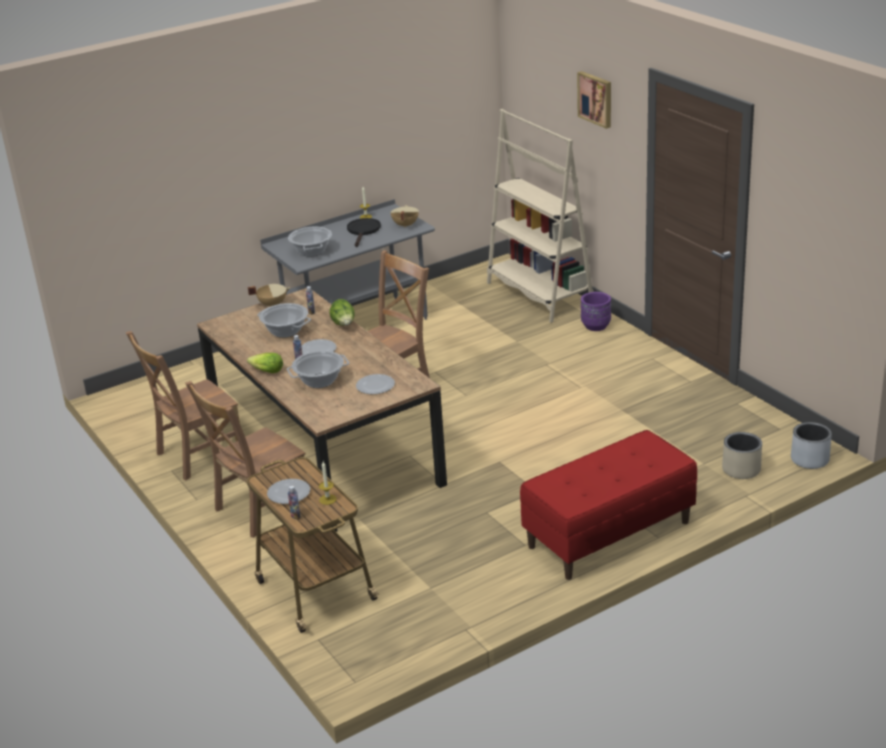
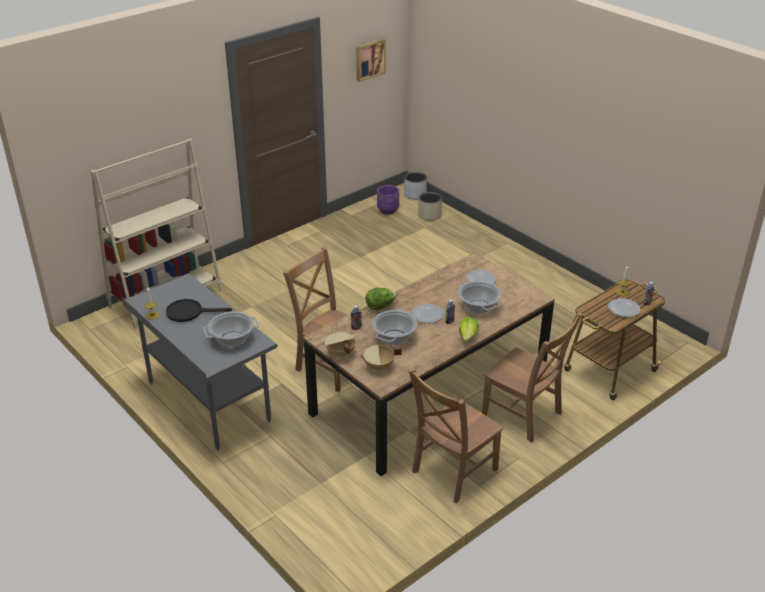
camera: 100 degrees left, 5 degrees up
brown chair [126,331,240,480] -> brown chair turned 90 degrees clockwise [408,368,503,503]
beige cooking pot [391,205,419,228] -> beige cooking pot moved to [359,345,402,372]
red bench [520,430,697,580] -> none
picture [577,71,611,129] -> picture moved to [356,39,386,82]
purple planter [581,292,611,331] -> purple planter moved to [377,185,399,215]

